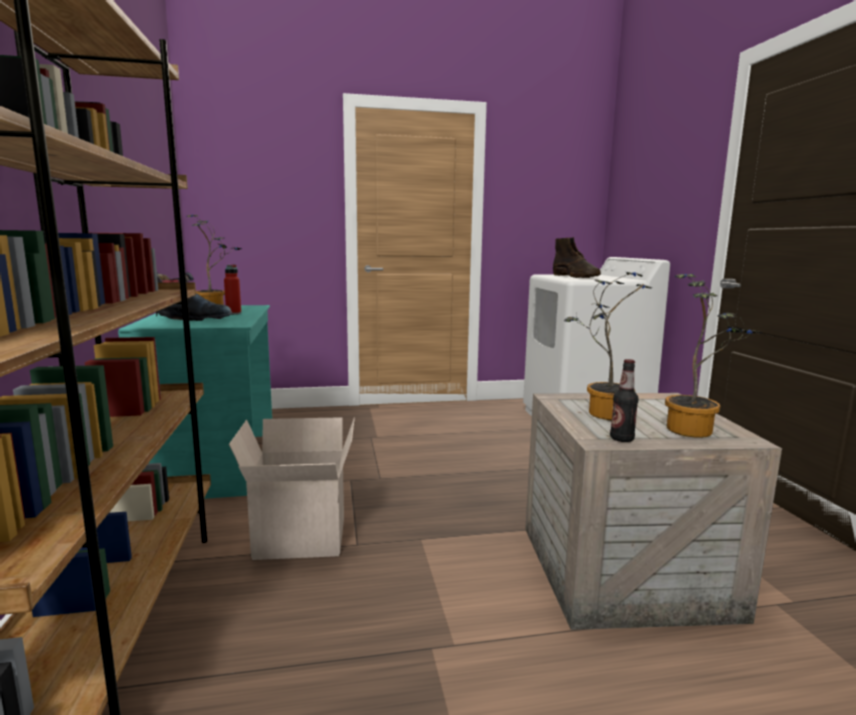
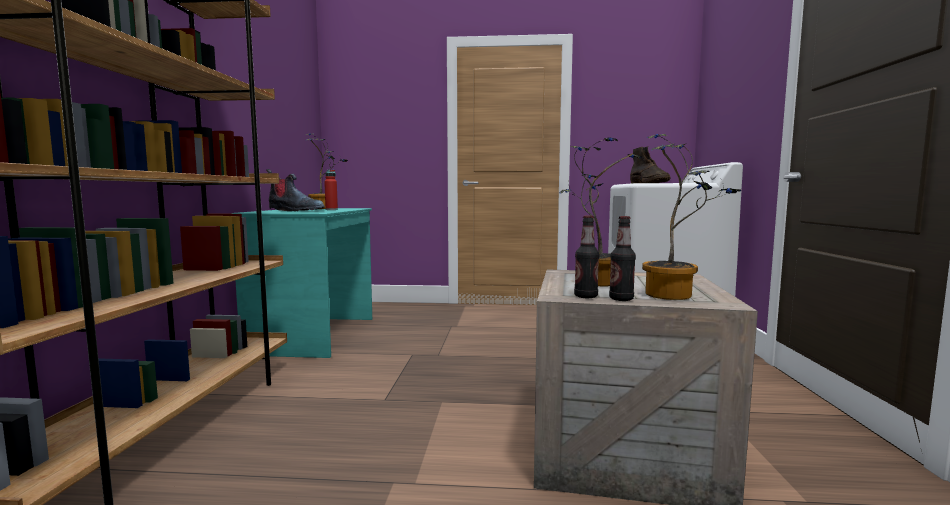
camera: 15 degrees right, 5 degrees down
cardboard box [229,417,355,560] -> none
none -> bottle [609,216,636,301]

